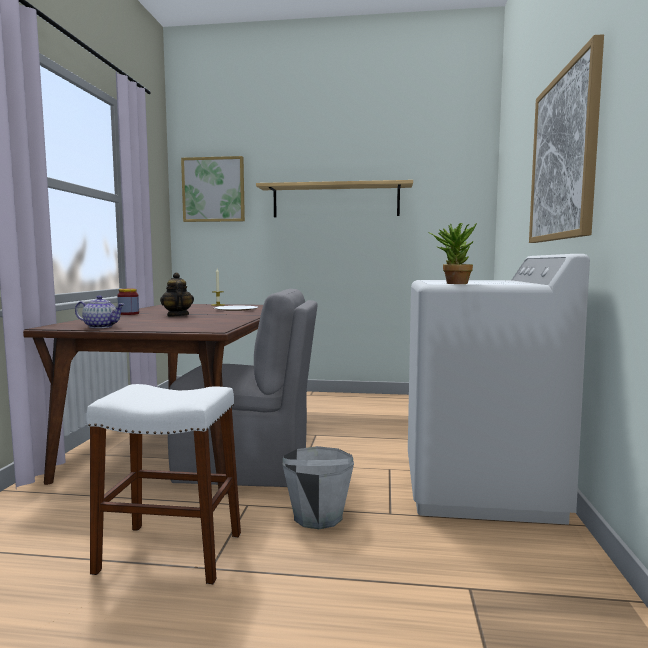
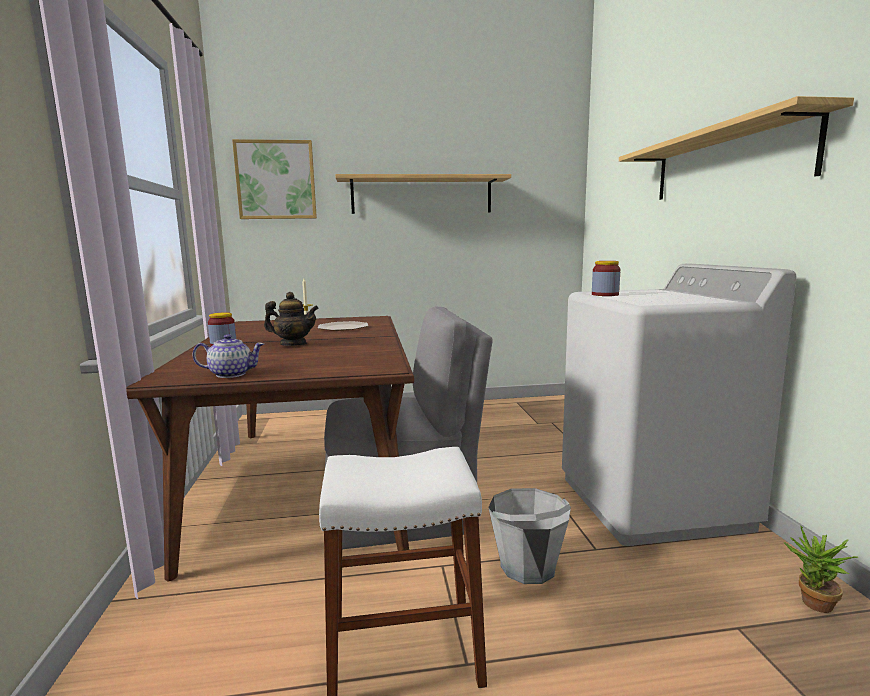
camera: 15 degrees left, 5 degrees up
teapot [160,272,194,317] -> teapot turned 135 degrees clockwise [264,292,319,346]
potted plant [428,223,477,284] -> potted plant moved to [784,526,859,613]
picture [529,34,604,243] -> shelf [619,96,854,200]
none -> jar [592,261,620,296]

